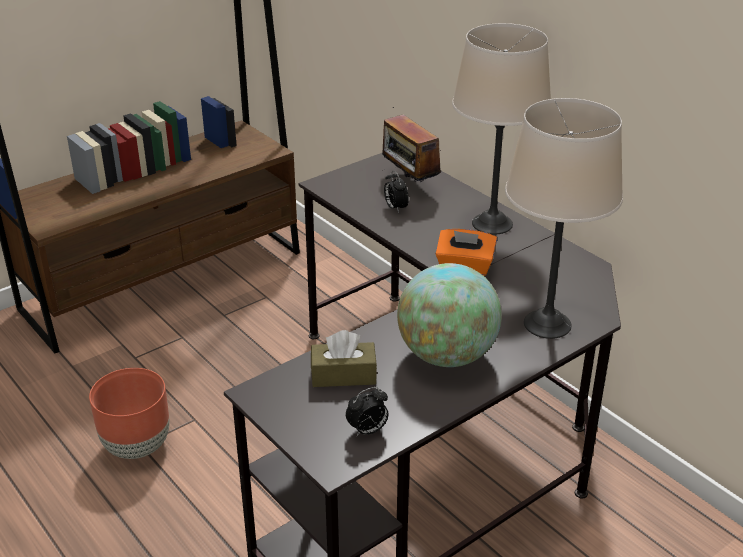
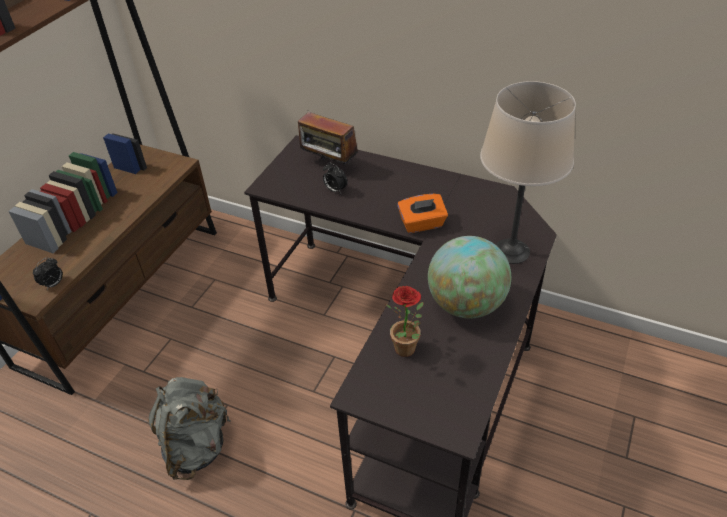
camera: 25 degrees left, 10 degrees up
brown planter [89,368,170,459] -> grey backpack [149,377,230,480]
brown tissue box [311,330,377,387] -> potted plant [386,286,424,357]
alarm clock [346,387,388,437] -> alarm clock moved to [33,257,63,290]
beige table lamp [452,23,551,235] -> none

